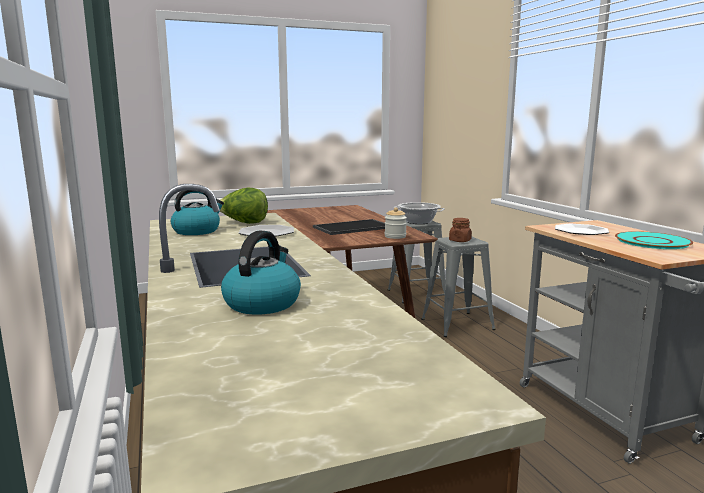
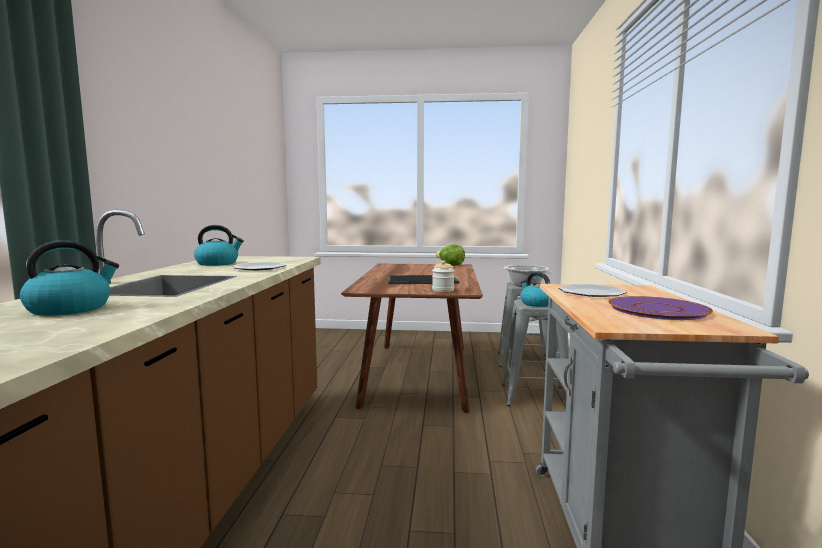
camera: 25 degrees right, 5 degrees down
lettuce [220,188,268,224] -> lettuce moved to [436,245,465,265]
brown jar [449,218,472,242] -> kettle [520,272,550,307]
turquoise plate [615,231,693,249] -> purple plate [608,296,713,320]

